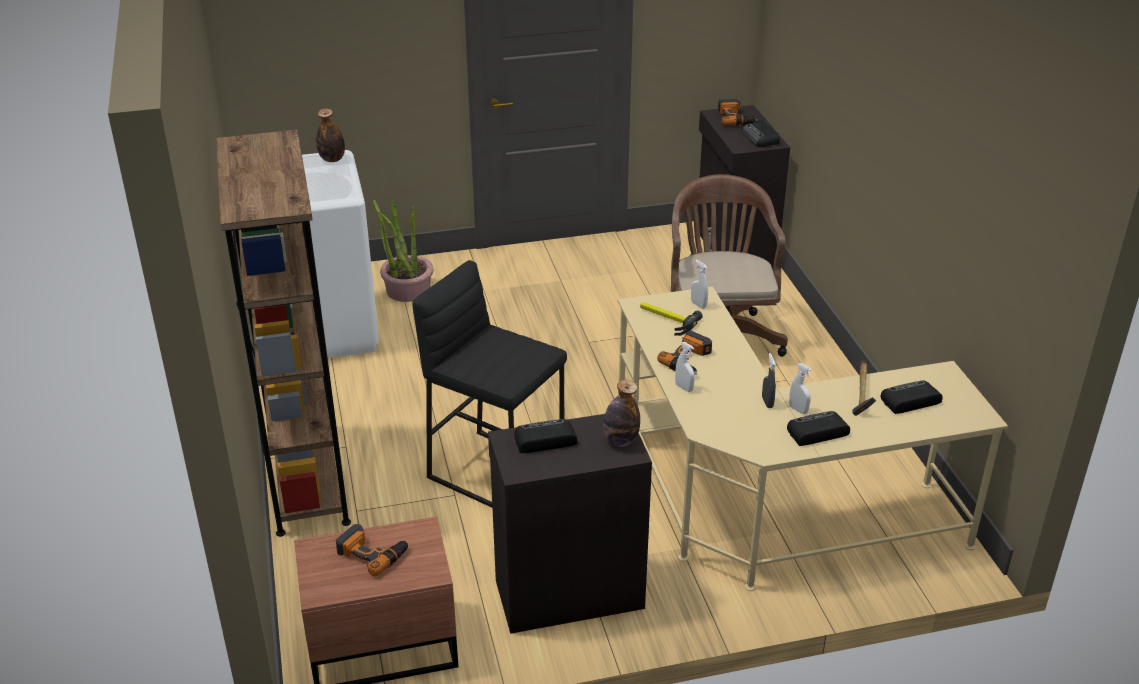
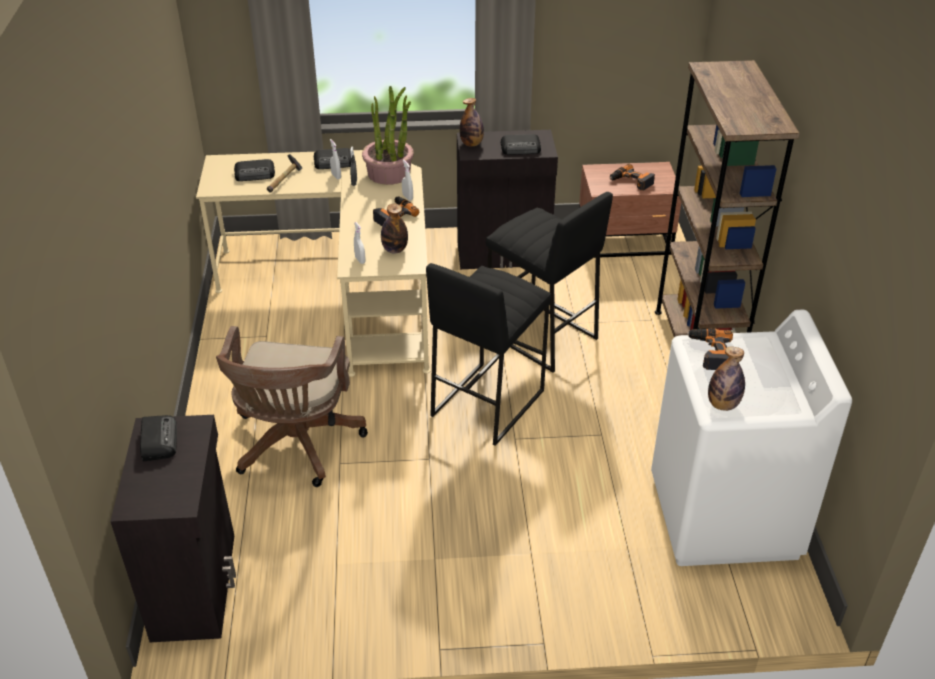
camera: 170 degrees left, 5 degrees up
potted plant [373,200,433,302] -> potted plant moved to [362,86,414,185]
hammer [640,302,703,336] -> bottle [381,204,408,254]
power drill [718,99,757,126] -> power drill moved to [686,328,733,370]
none -> black stool [426,263,551,446]

